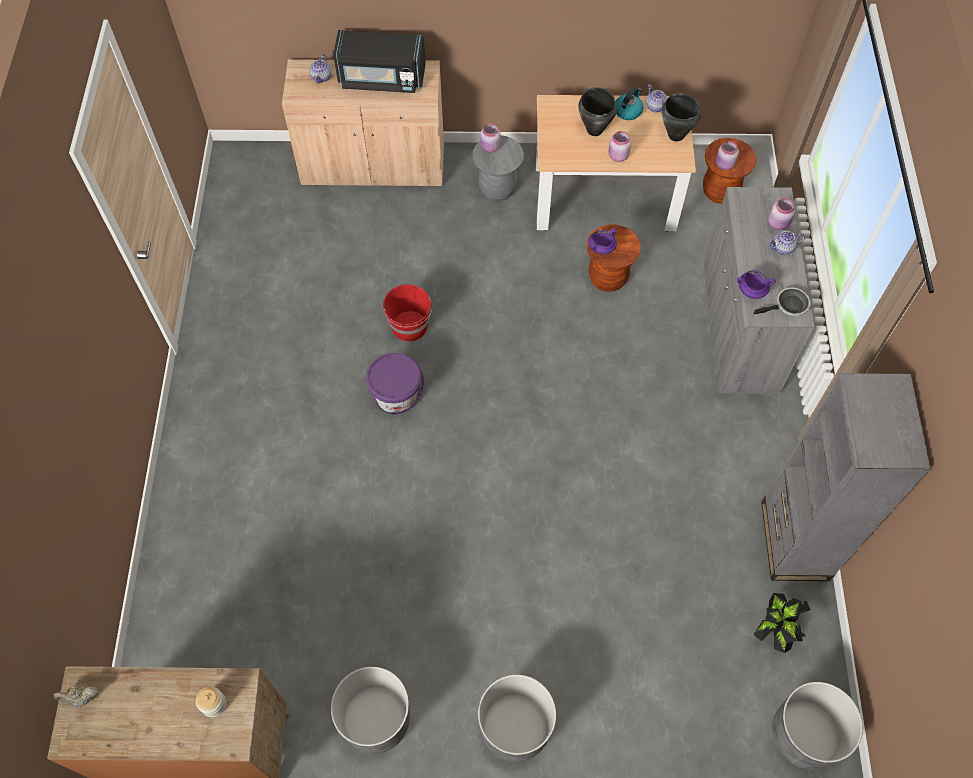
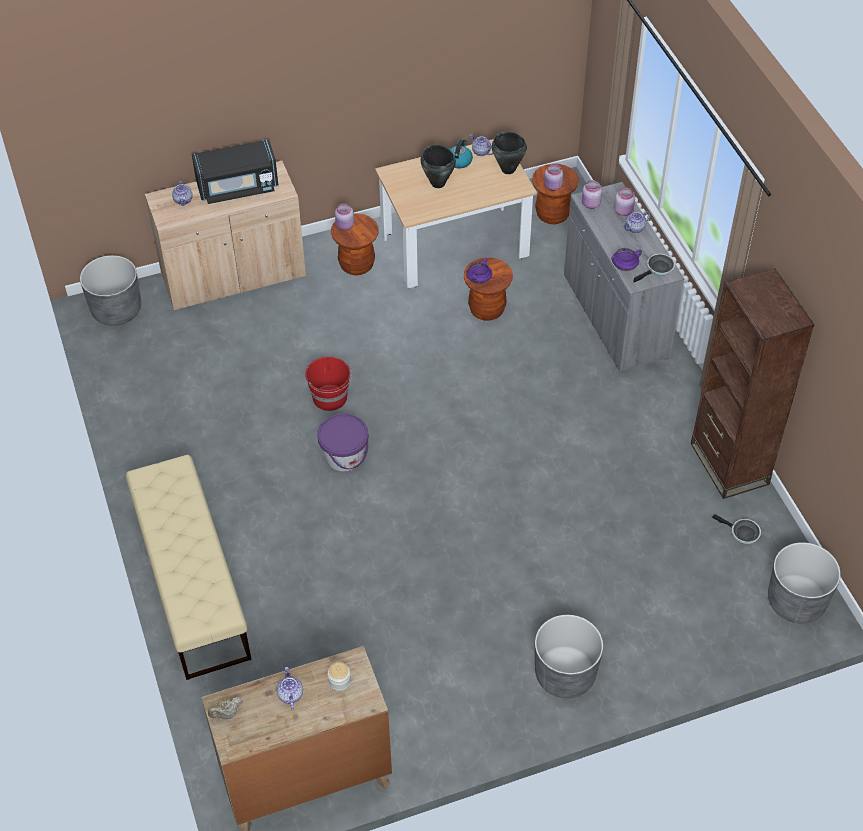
camera: 20 degrees left, 10 degrees down
grey planter [331,667,410,754] -> grey planter moved to [80,255,141,326]
grey stool [472,135,524,201] -> brown stool [331,213,379,275]
pink jar [609,131,631,162] -> pink jar moved to [582,180,602,209]
potted plant [754,593,811,653] -> frying pan [712,514,761,544]
grey bookcase [761,373,931,581] -> brown bookcase [691,268,814,499]
none -> beige bench [125,455,252,680]
none -> teapot [277,667,303,709]

